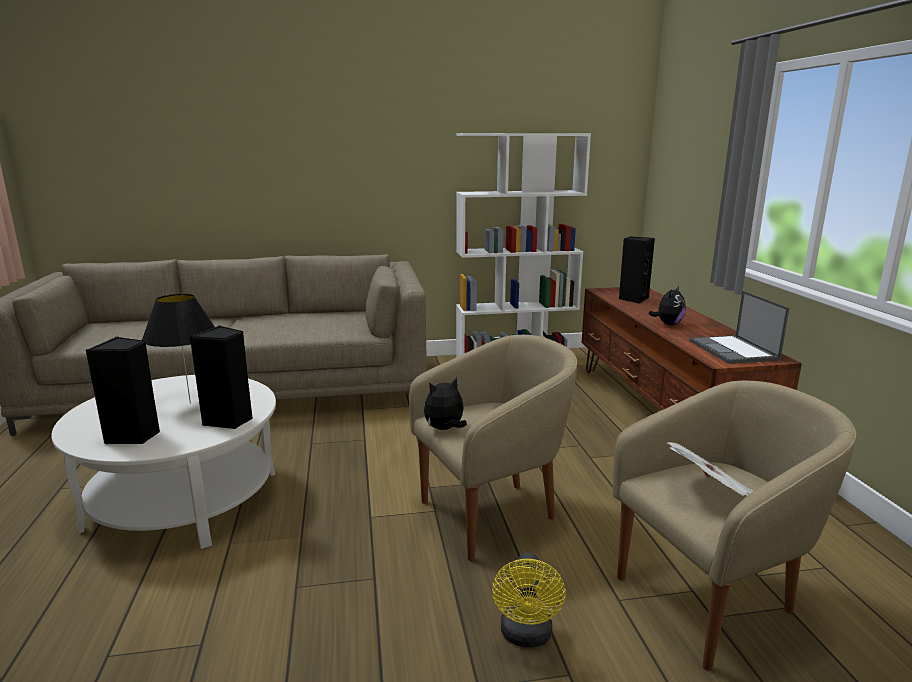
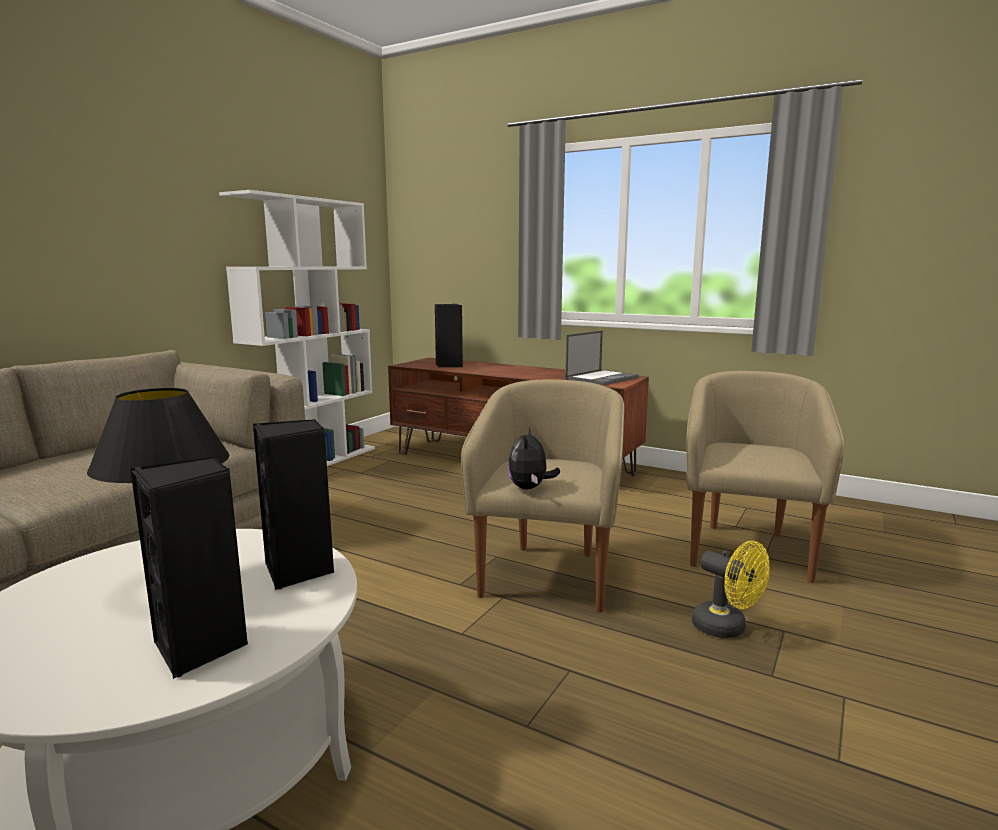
camera: 50 degrees left, 5 degrees down
plush toy [648,286,686,325] -> none
newspaper [667,442,753,496] -> none
laptop [689,291,789,364] -> laptop turned 75 degrees counterclockwise [565,331,638,385]

